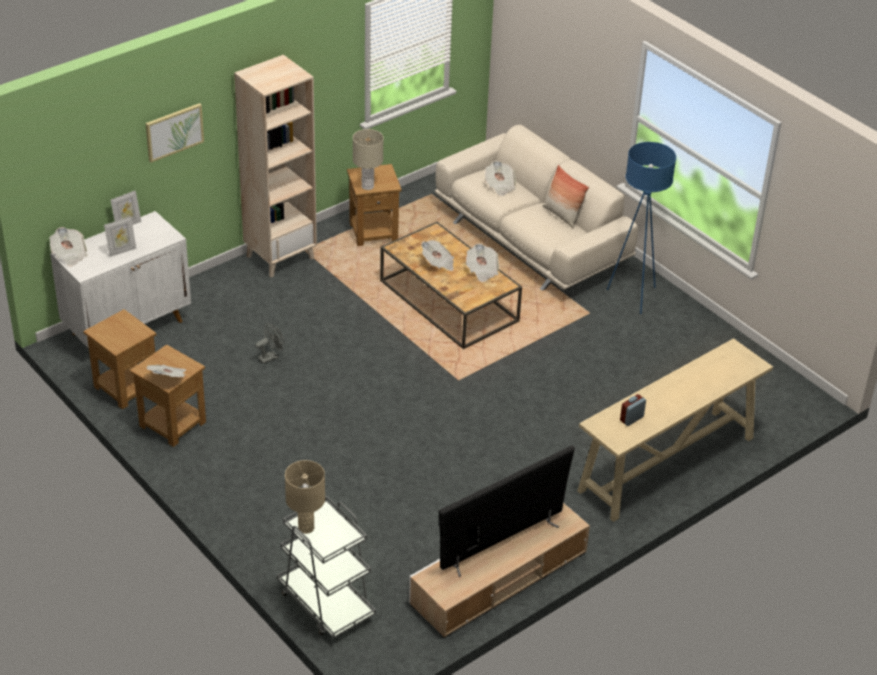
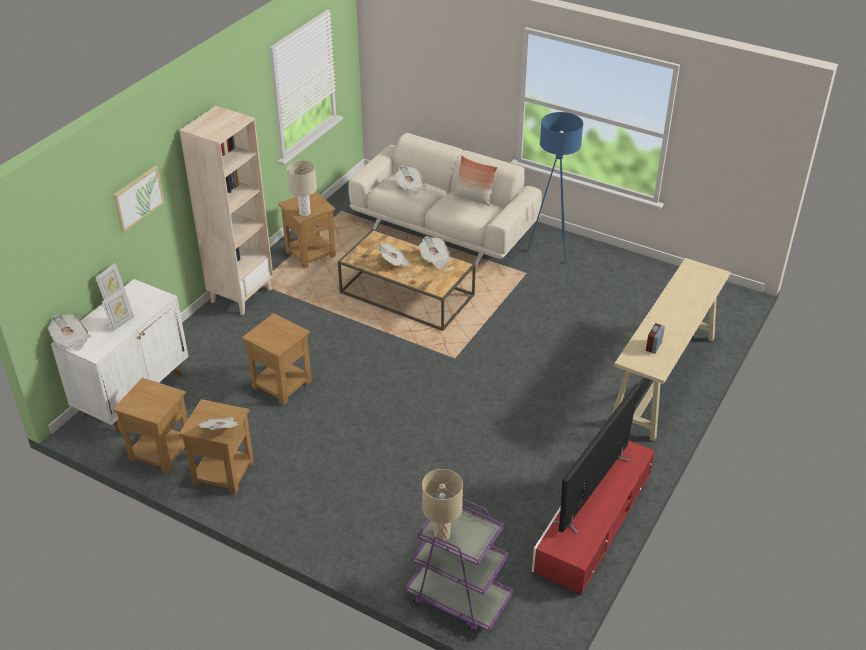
camera: 20 degrees left, 0 degrees up
grey fan [255,323,284,364] -> brown side table [242,313,312,405]
grey cart [277,496,376,638] -> purple cart [405,498,513,631]
beige tv stand [409,503,590,638] -> red tv stand [532,441,655,595]

